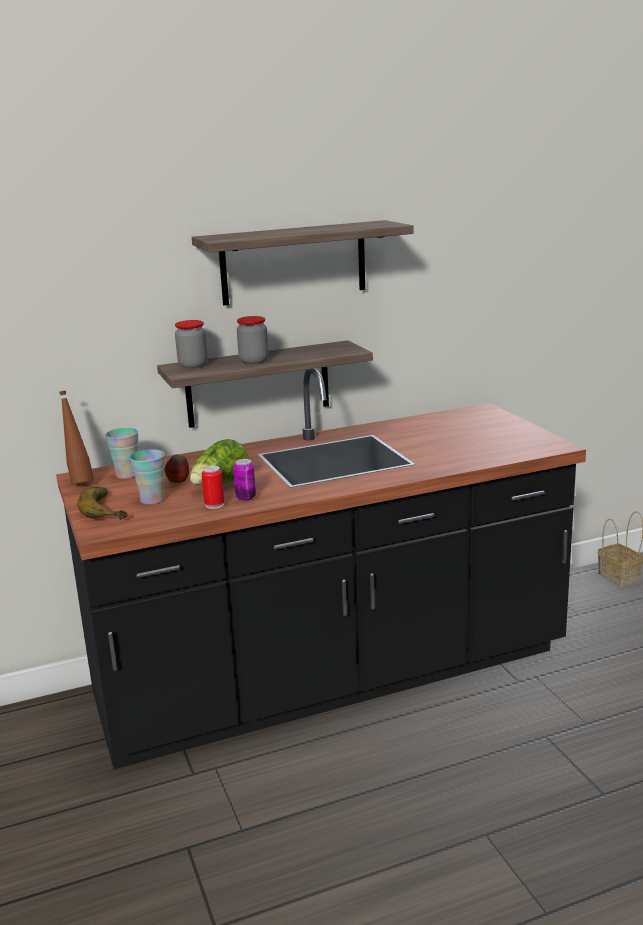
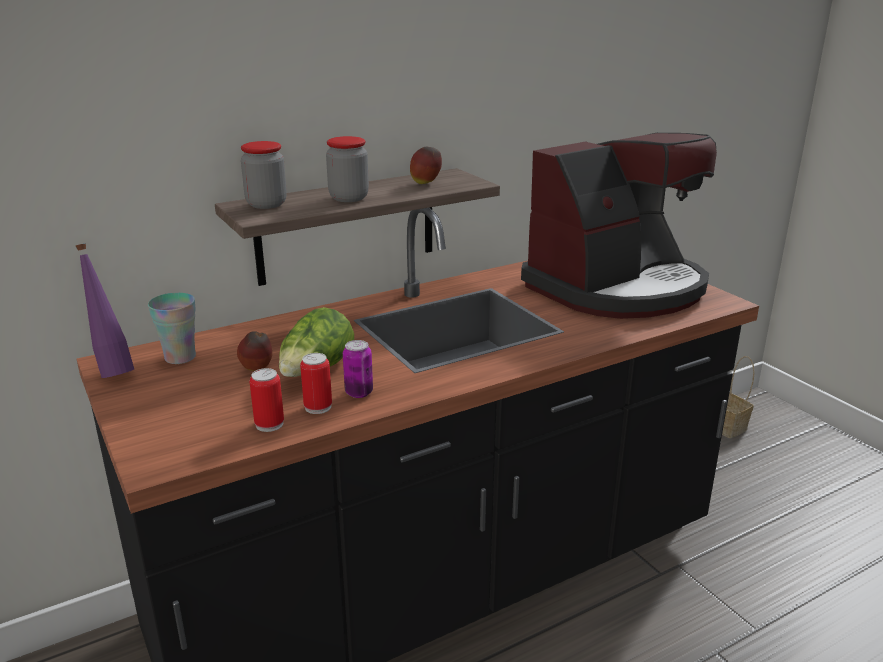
camera: 10 degrees left, 5 degrees up
brown bottle [59,391,94,485] -> purple bottle [76,243,134,378]
banana [77,486,127,520] -> none
cup [130,449,165,505] -> none
shelf [192,220,413,305] -> none
none -> can [250,368,284,432]
none -> apple [410,147,442,184]
none -> coffee machine [521,133,717,319]

